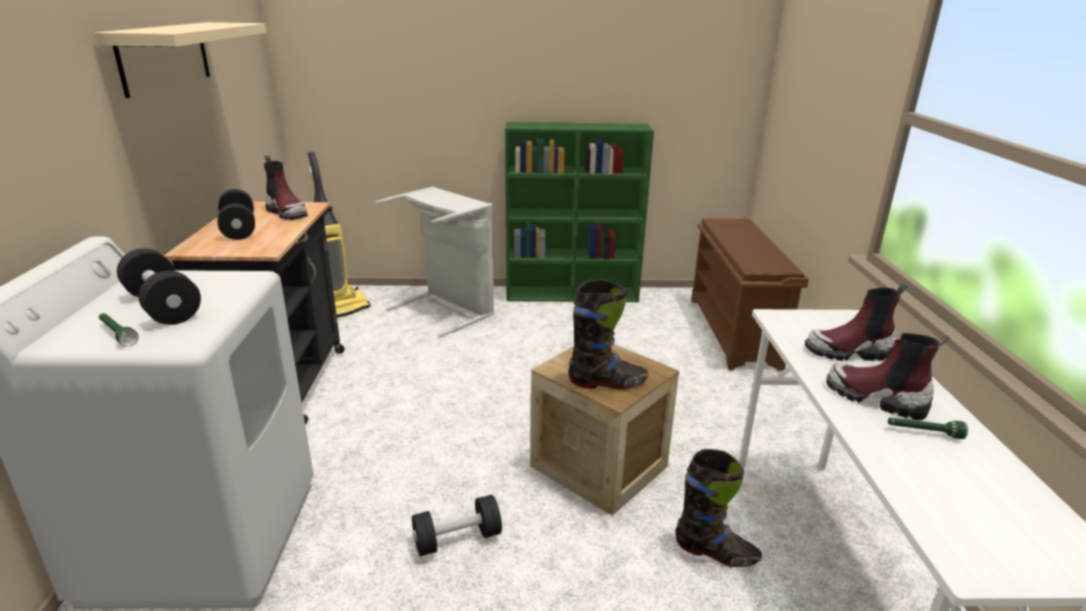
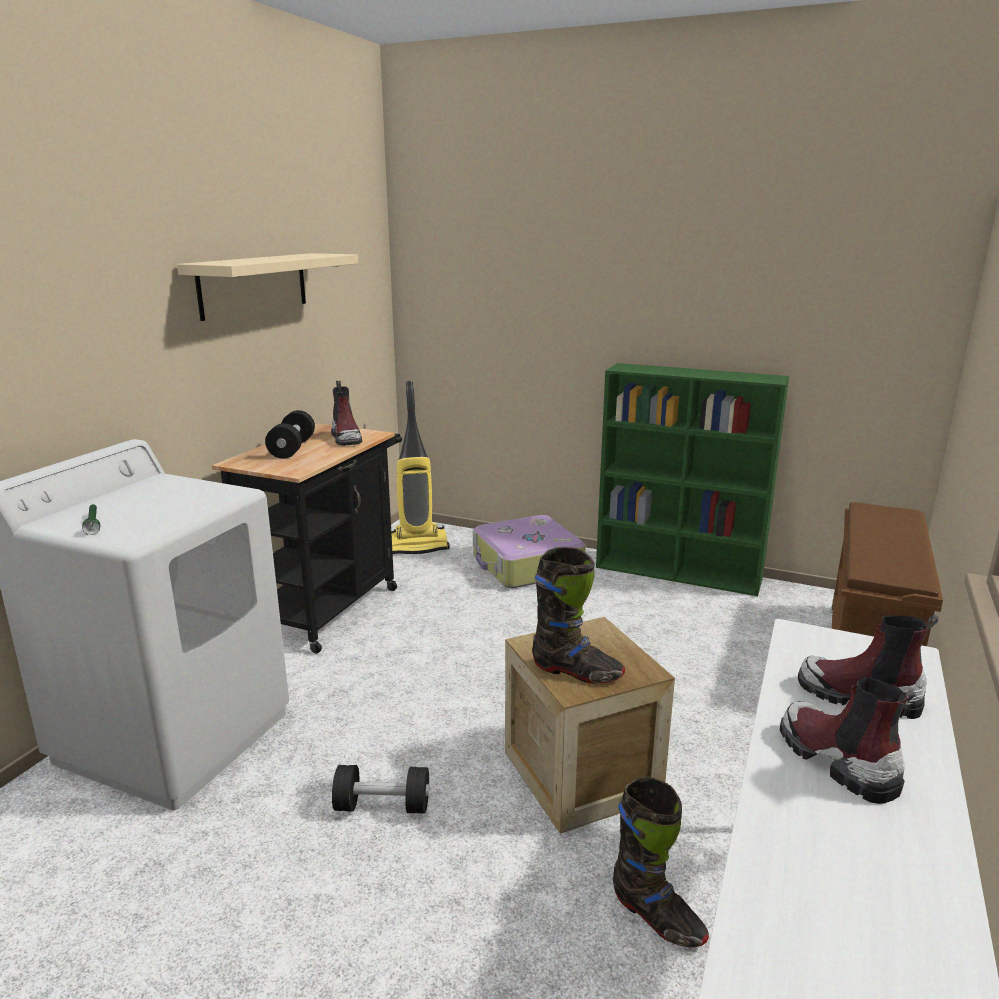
camera: 25 degrees right, 5 degrees down
black dumbbell [117,248,201,325] -> none
grey laundry basket [376,186,494,337] -> suitcase [473,515,586,588]
green flashlight [888,418,968,439] -> none

